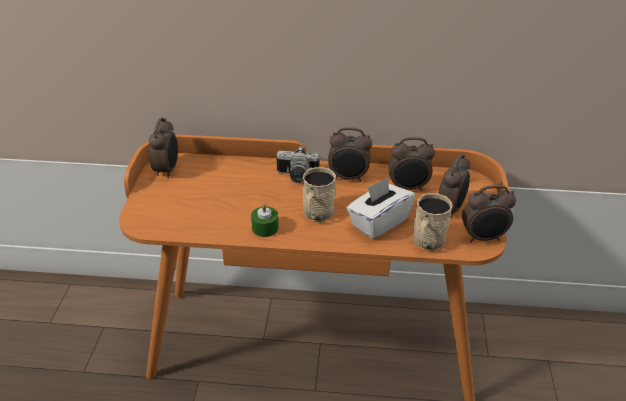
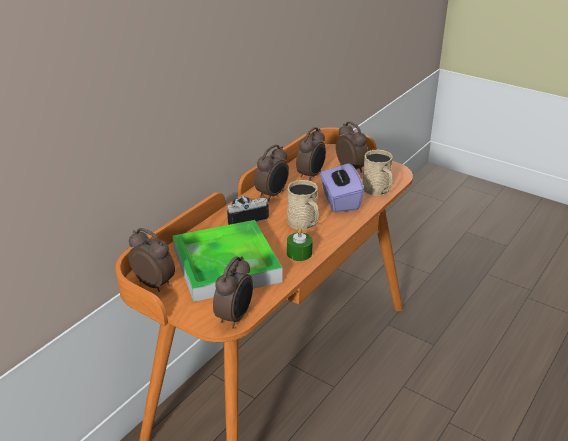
camera: 60 degrees left, 5 degrees down
camera [277,146,319,183] -> camera turned 150 degrees counterclockwise [227,196,269,225]
white tissue box [346,177,416,239] -> purple tissue box [320,163,364,212]
alarm clock [462,185,516,243] -> alarm clock moved to [213,256,253,329]
none -> tray [173,220,282,302]

